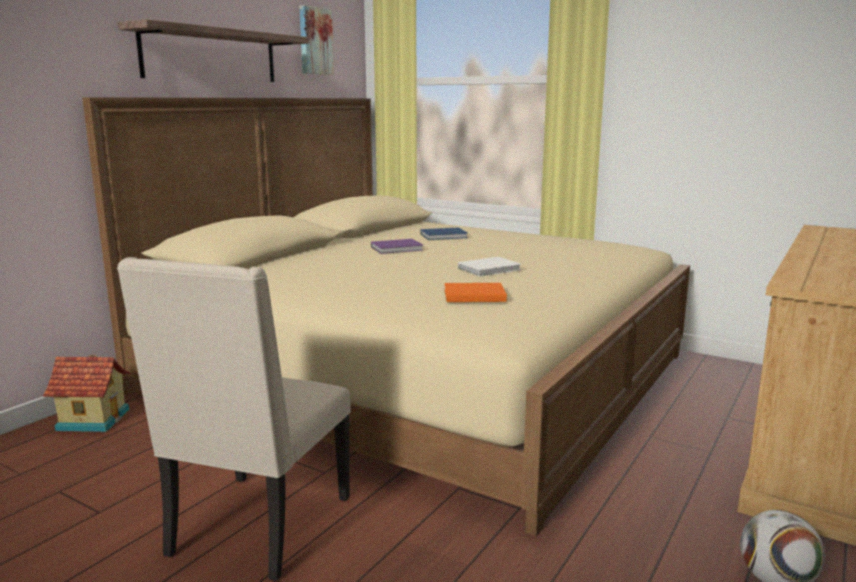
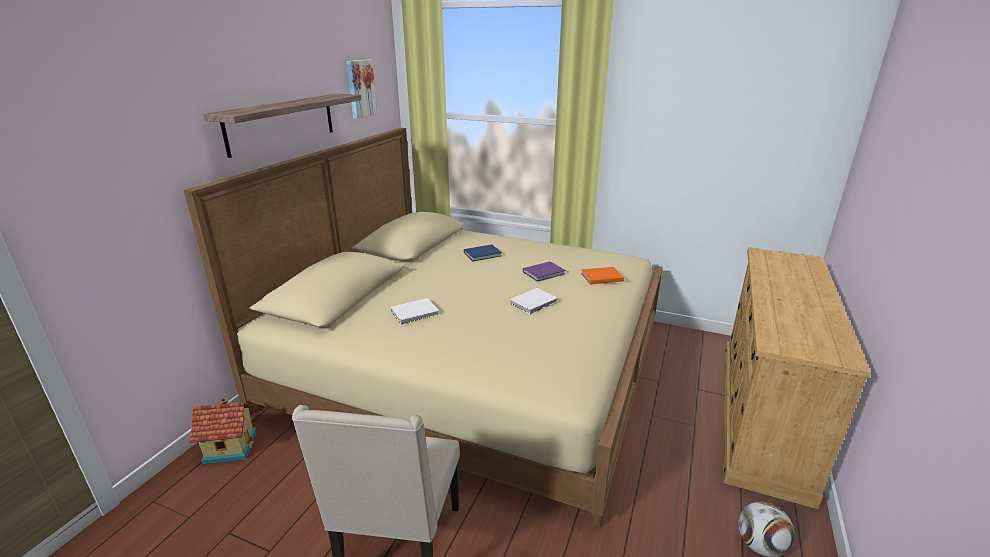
camera: 10 degrees left, 10 degrees up
purple book [371,239,423,254] -> purple book moved to [523,261,566,282]
orange book [444,283,507,302] -> orange book moved to [581,267,624,285]
none -> white book [391,298,439,325]

